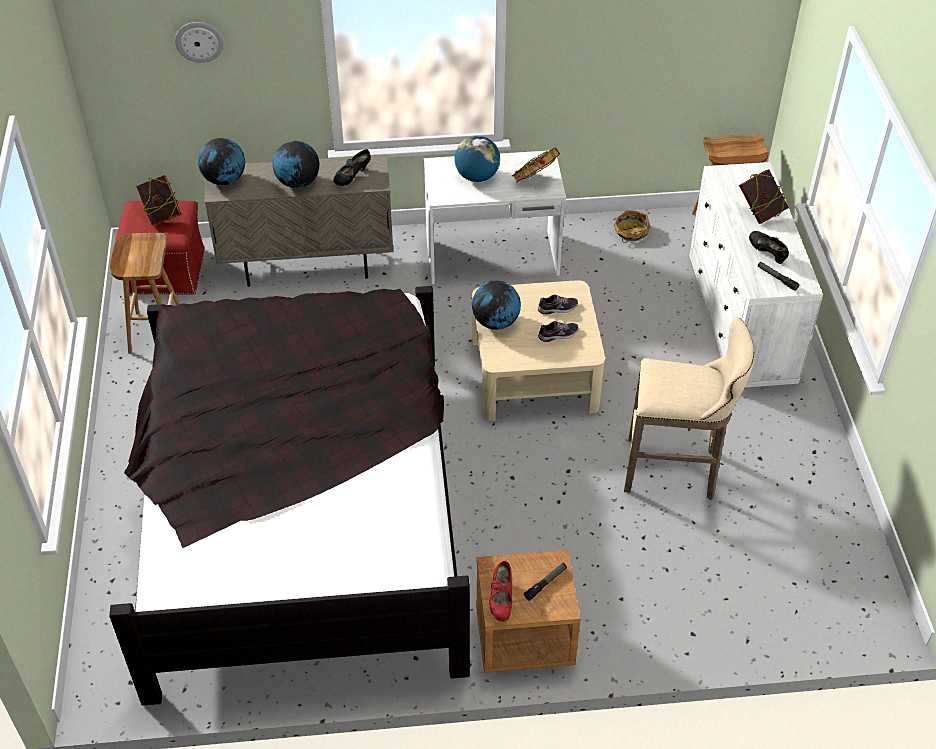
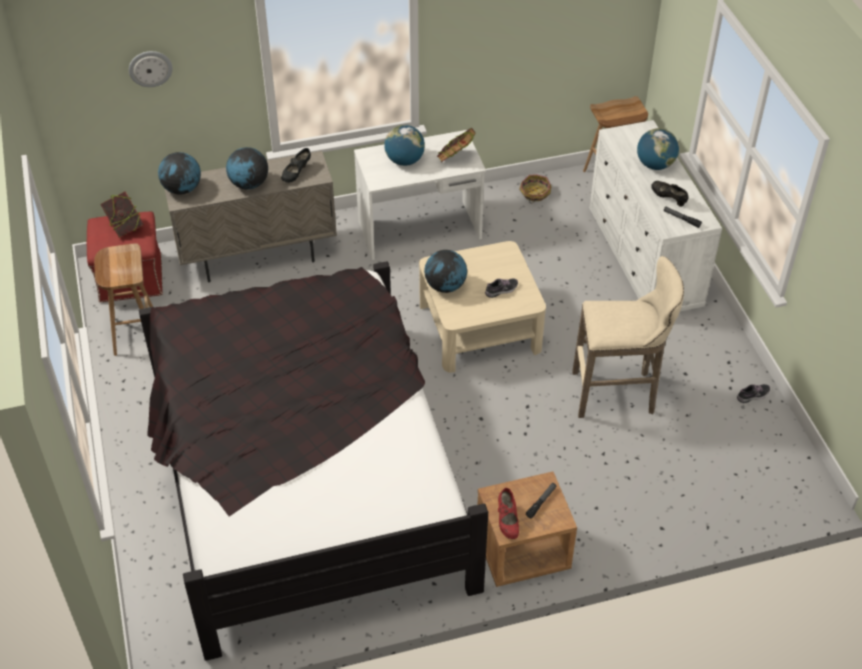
camera: 10 degrees left, 0 degrees up
shoe [538,294,578,315] -> shoe moved to [737,384,770,403]
book [739,169,789,224] -> globe [637,128,679,170]

